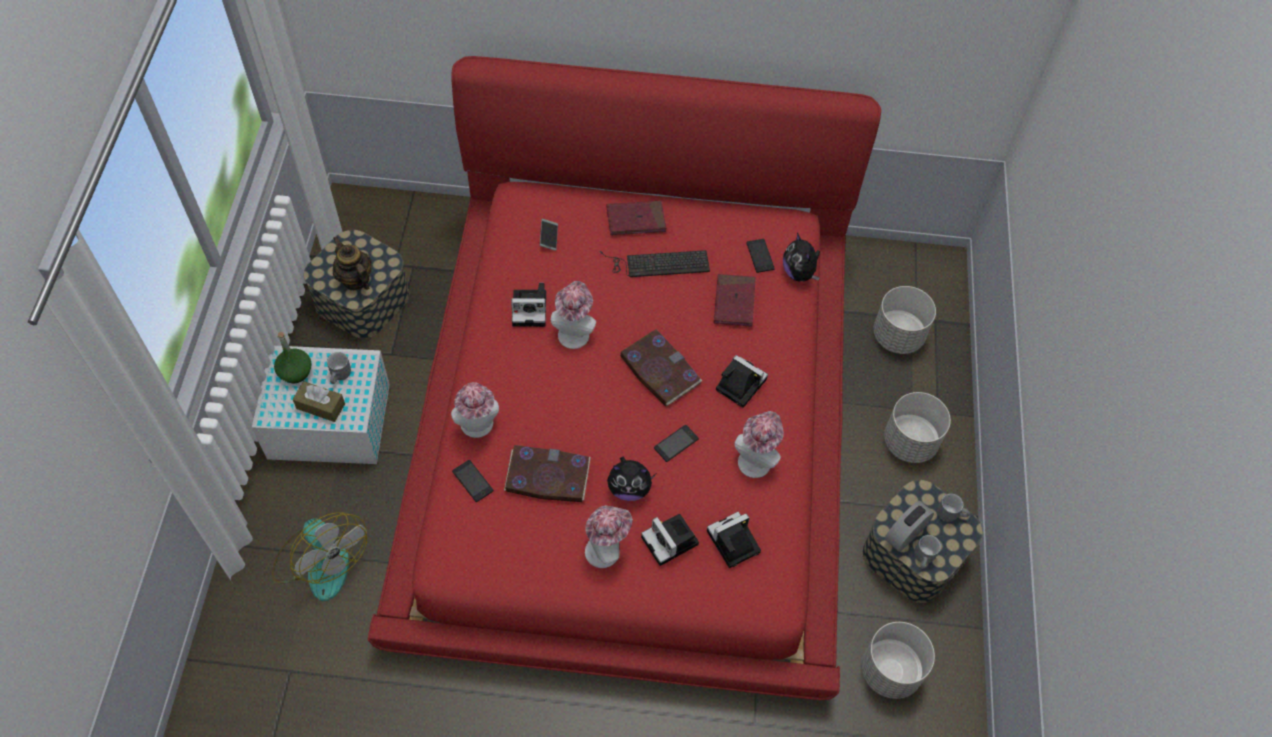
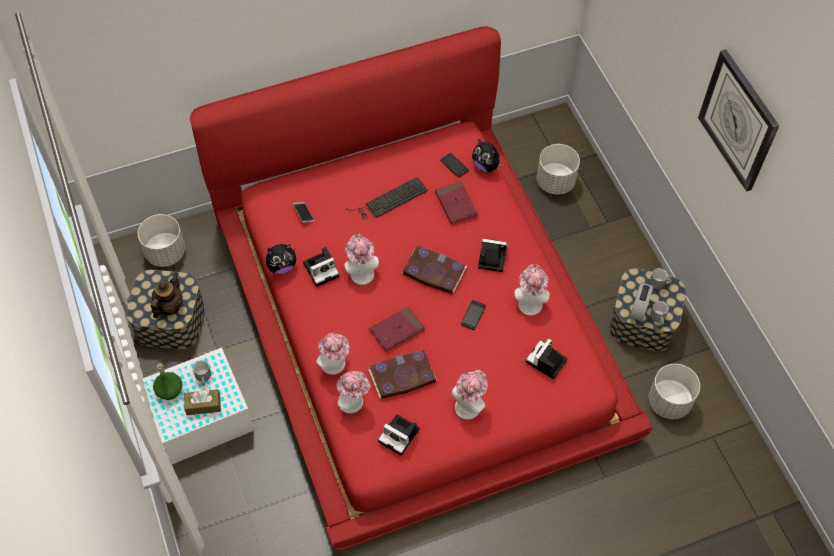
camera: 25 degrees left, 0 degrees up
fan [272,512,367,601] -> none
teapot [333,237,372,291] -> teapot turned 90 degrees clockwise [151,272,182,318]
phone [452,460,493,502] -> hat [337,371,371,413]
red book [607,201,666,235] -> red book moved to [369,306,425,352]
plush toy [607,457,656,501] -> plush toy moved to [266,244,296,274]
camera [641,514,699,566] -> camera moved to [378,414,419,456]
grey planter [884,392,951,463] -> grey planter moved to [138,214,185,267]
none -> wall clock [698,49,779,192]

